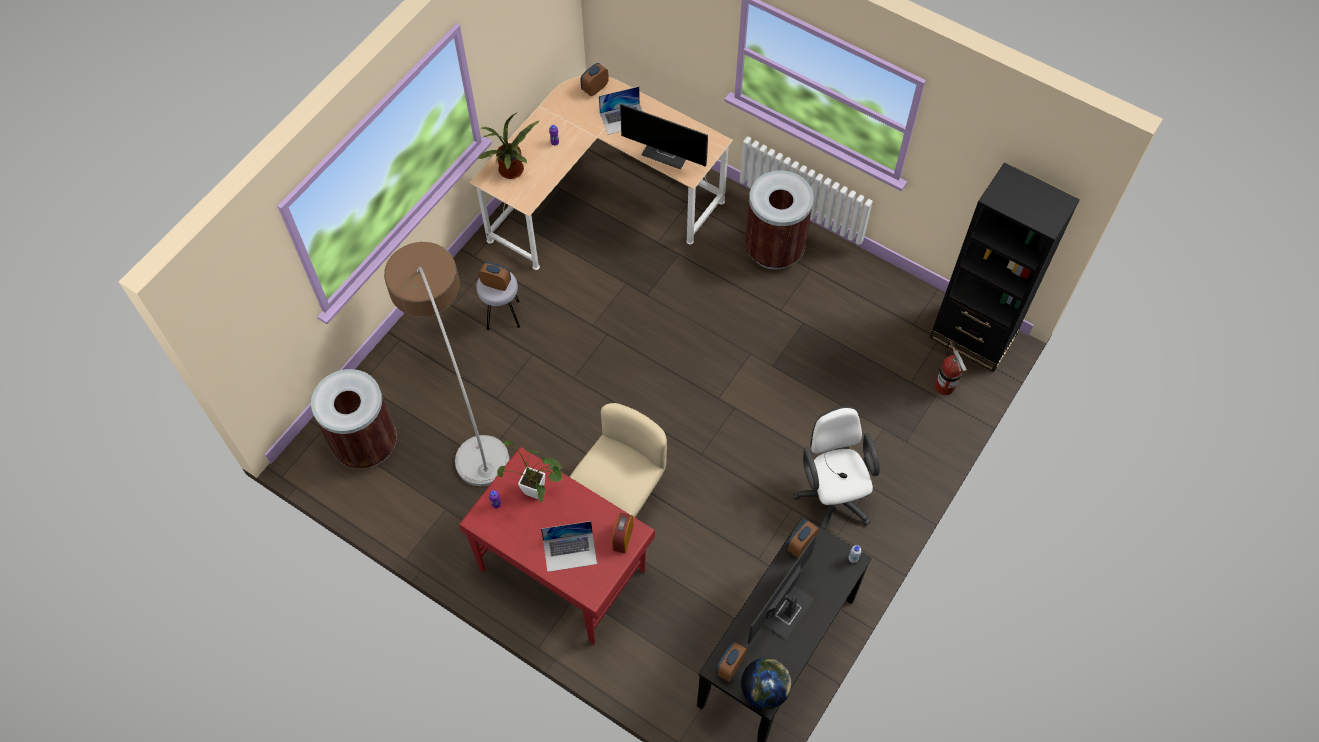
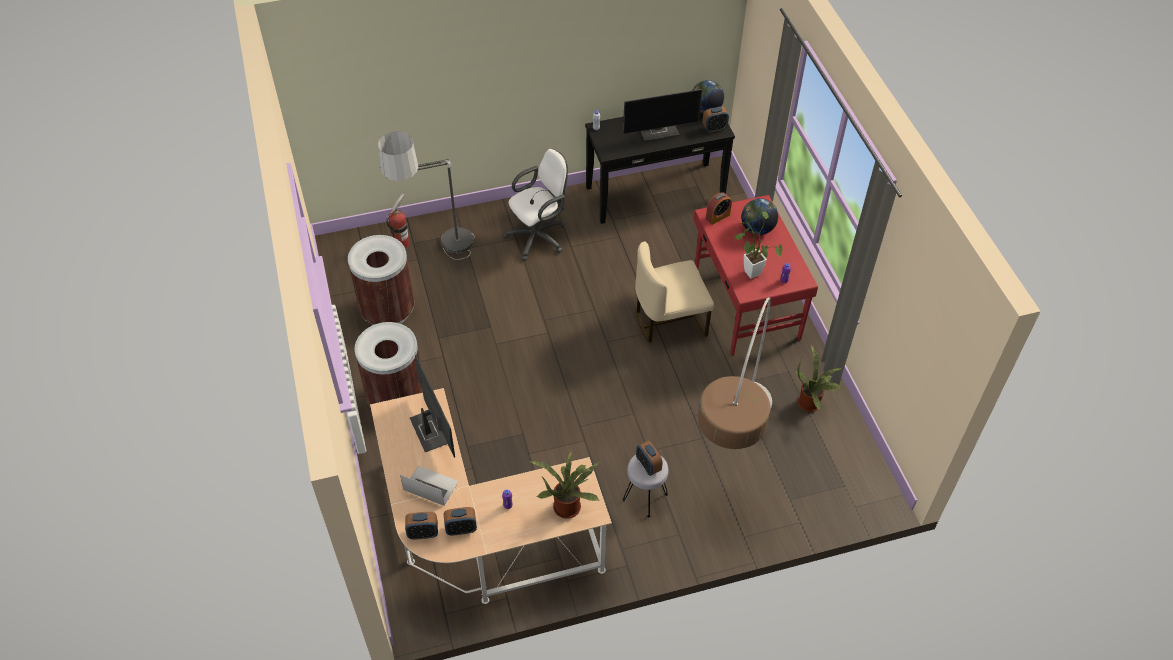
camera: 140 degrees left, 10 degrees down
brown trash can [311,369,397,469] -> brown trash can moved to [348,235,414,325]
laptop [541,521,597,572] -> globe [741,198,778,235]
alarm clock [786,520,819,558] -> alarm clock moved to [444,507,477,536]
white office chair [793,406,880,530] -> white office chair turned 150 degrees counterclockwise [503,149,568,261]
black bookcase [929,162,1080,372] -> none
none -> floor lamp [378,131,475,260]
none -> potted plant [796,345,844,412]

